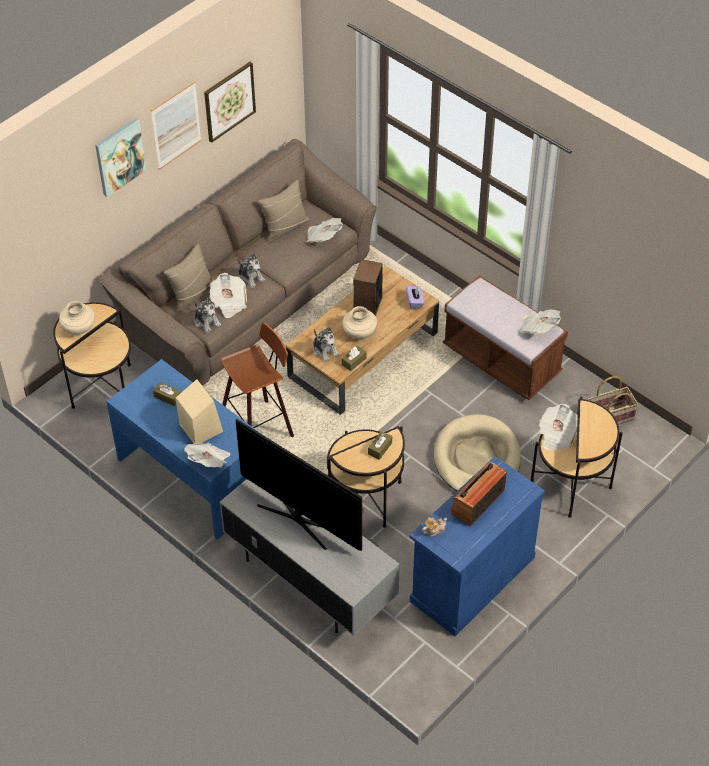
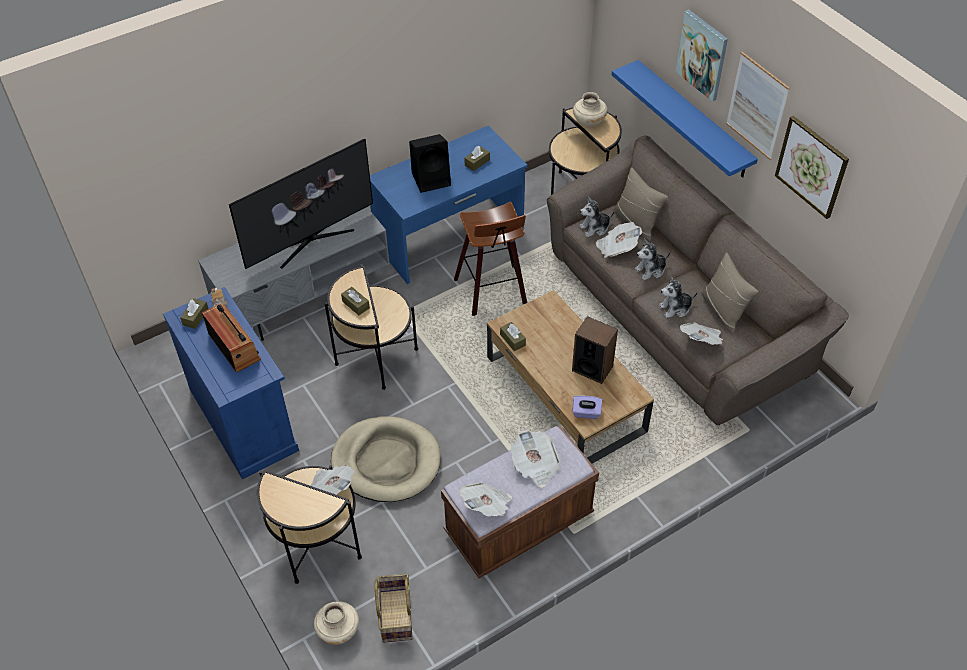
camera: 105 degrees right, 0 degrees up
beige speaker [176,379,223,444] -> black speaker [409,134,451,193]
newspaper [184,443,231,467] -> newspaper moved to [511,430,561,488]
plush toy [313,327,339,362] -> plush toy moved to [658,275,698,318]
beige vase [342,306,377,339] -> beige vase moved to [314,601,359,645]
none -> brown tissue box [180,298,208,329]
none -> blue shelf [612,60,758,178]

